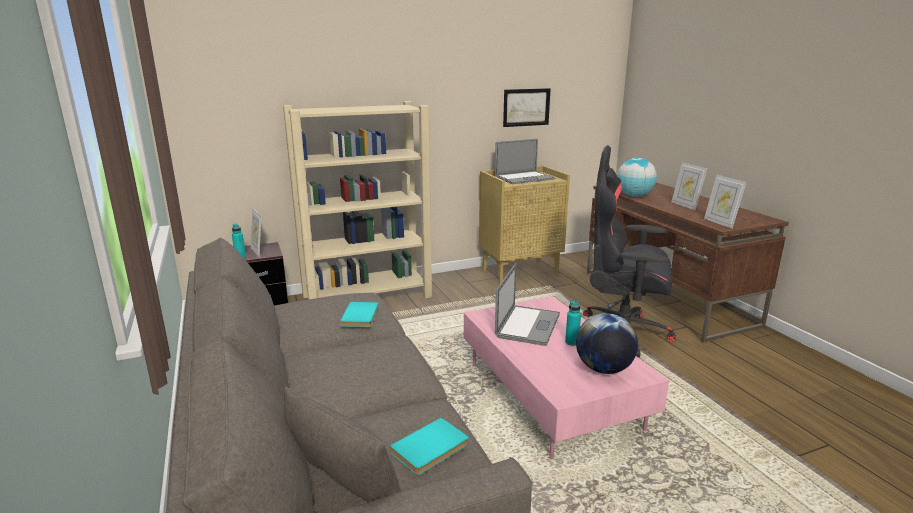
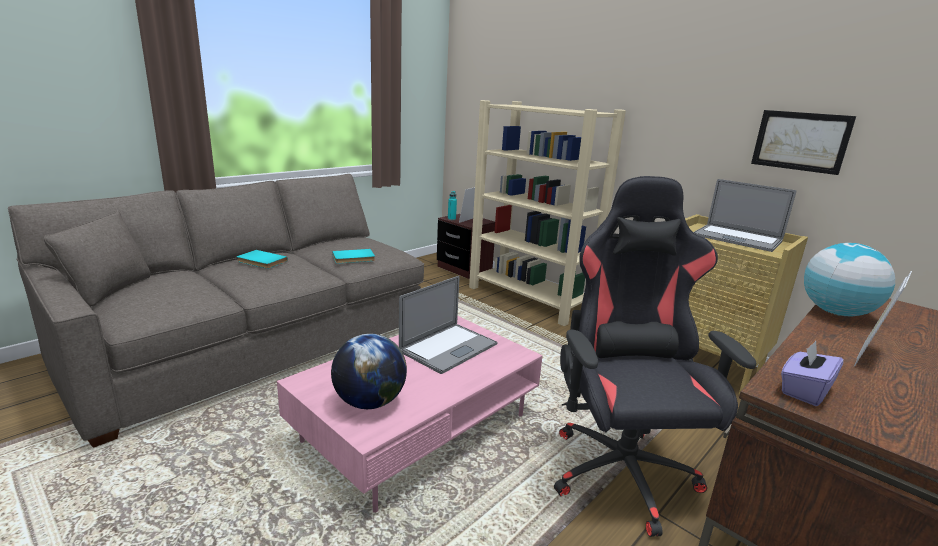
camera: 65 degrees right, 0 degrees up
turquoise book [389,418,469,475] -> turquoise book moved to [237,250,288,269]
laptop [495,263,560,346] -> laptop turned 45 degrees counterclockwise [399,276,497,374]
turquoise bottle [565,301,581,346] -> none
picture frame [704,175,747,228] -> purple tissue box [781,341,844,406]

